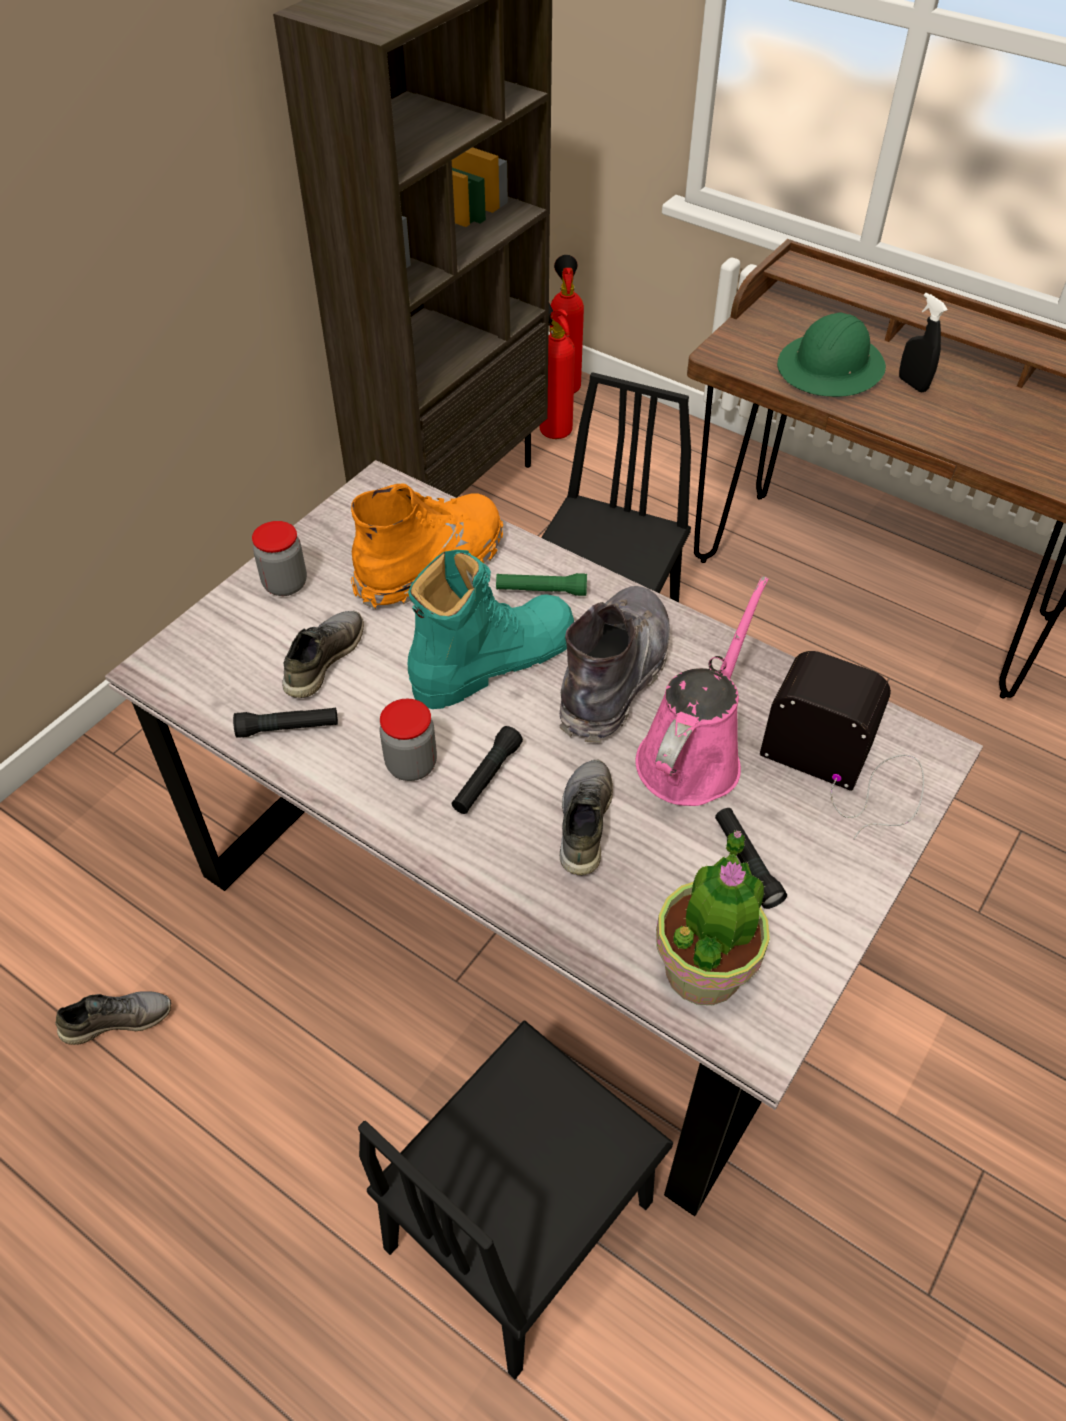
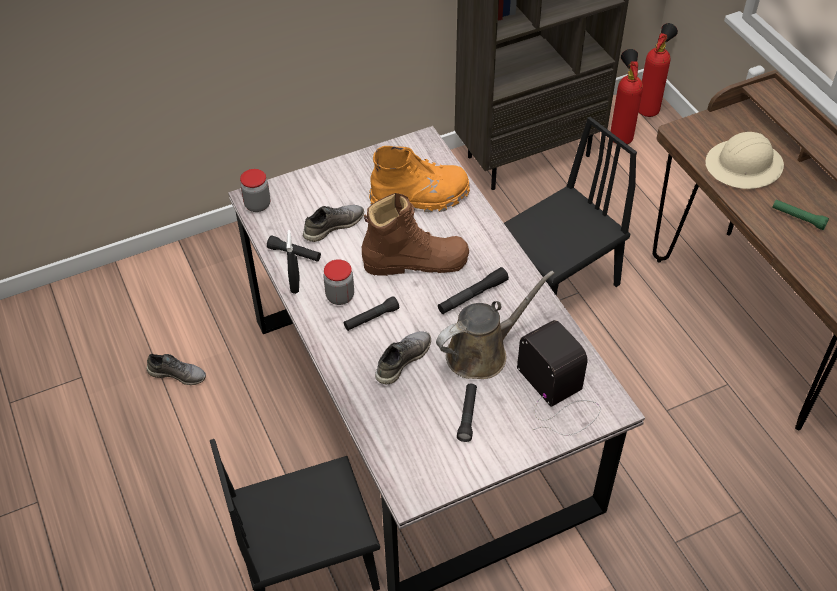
camera: 30 degrees right, 0 degrees up
jar [252,521,307,596] -> jar moved to [240,169,270,212]
turquoise boot [408,550,574,709] -> brown boot [362,193,469,276]
green flashlight [496,573,587,596] -> green flashlight moved to [772,199,829,230]
grey boot [560,586,670,743] -> black flashlight [438,267,509,314]
pink watering can [636,576,769,806] -> brown watering can [436,271,555,379]
potted plant [656,830,770,1005] -> none
green hard hat [777,312,886,397] -> beige hard hat [705,132,784,189]
black spray bottle [899,293,948,393] -> black spray bottle moved to [286,230,299,294]

